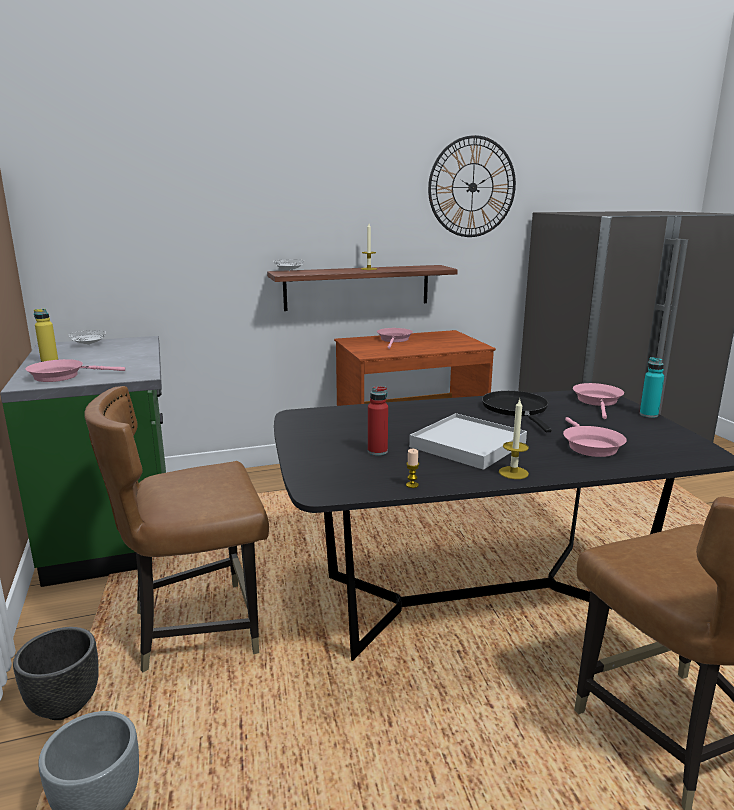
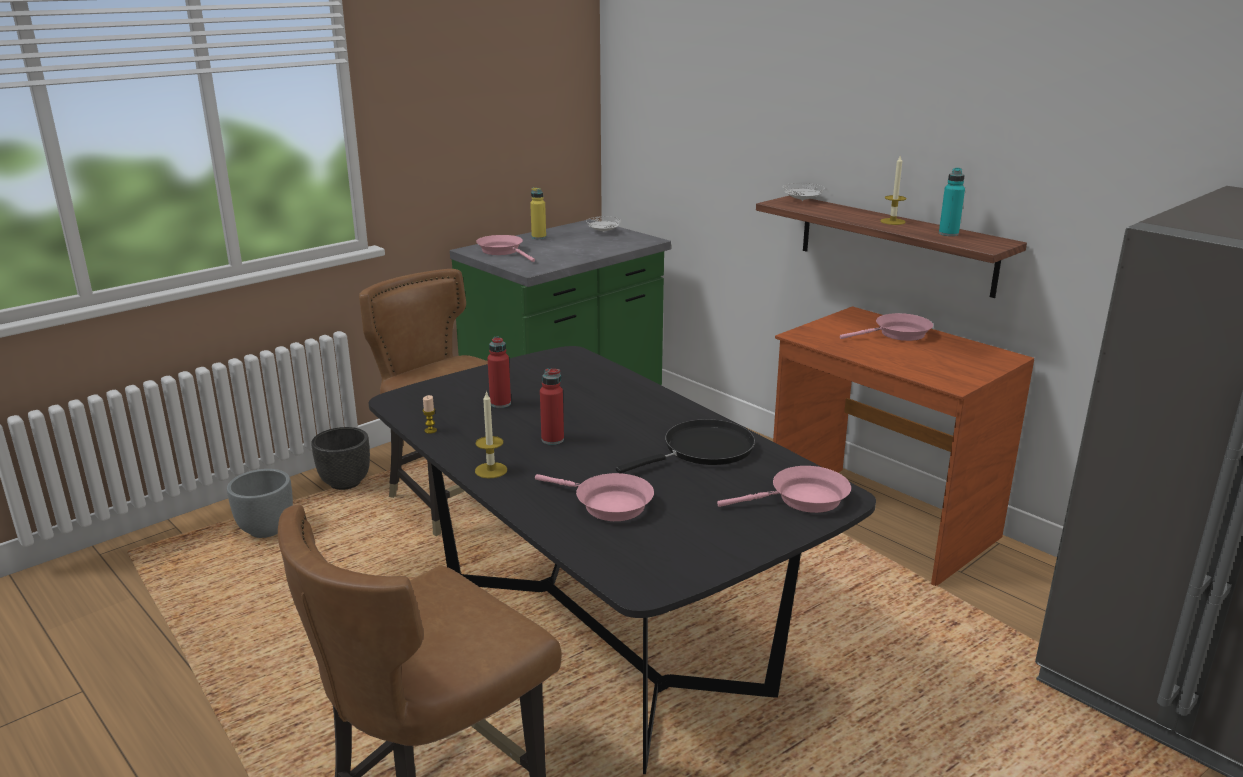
camera: 65 degrees right, 5 degrees up
white tray [409,413,527,470] -> red bottle [540,368,564,445]
wall clock [428,135,516,237] -> none
pink frying pan [563,417,627,457] -> pink frying pan turned 120 degrees counterclockwise [535,473,654,521]
turquoise bottle [640,357,664,418] -> turquoise bottle moved to [939,168,965,236]

